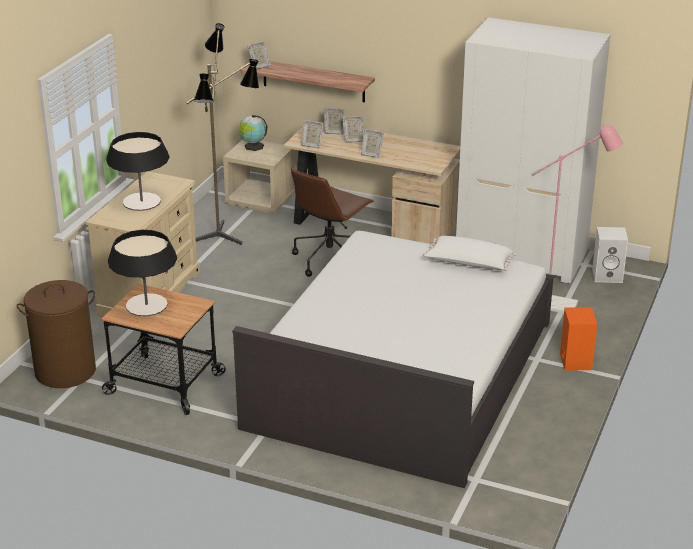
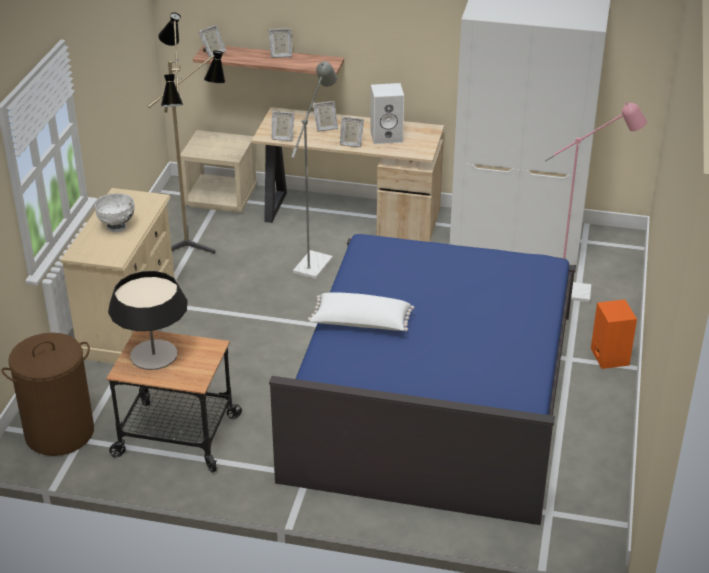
camera: 10 degrees left, 5 degrees up
table lamp [106,132,170,211] -> white bowl [95,193,135,232]
white bed [232,231,554,488] -> blue bed [269,234,576,525]
globe [239,115,268,151] -> none
brown office chair [291,169,374,277] -> grey floor lamp [291,62,337,279]
picture frame [324,108,344,134] -> picture frame moved to [268,28,292,58]
white pillow [423,236,516,271] -> white pillow moved to [308,292,414,331]
white speaker [592,227,628,283] -> white speaker moved to [370,83,404,144]

